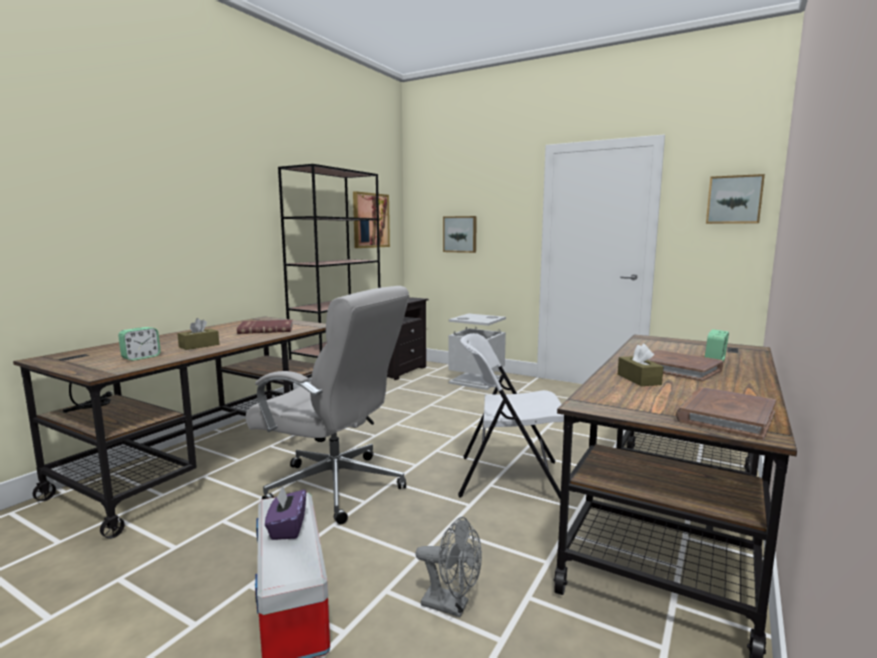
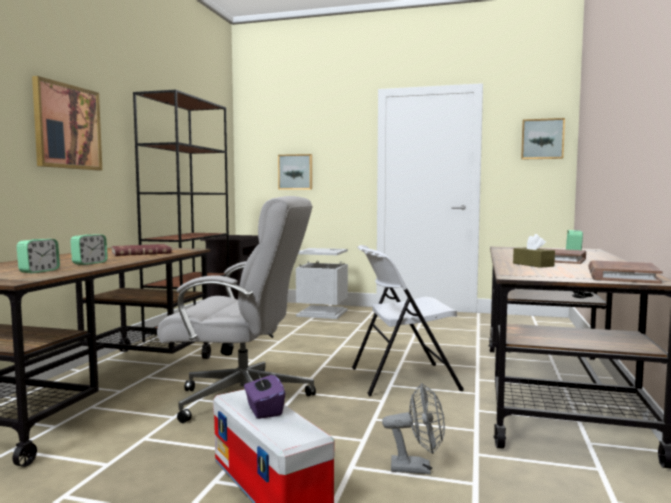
camera: 15 degrees left, 5 degrees down
brown tissue box [177,318,219,350] -> alarm clock [70,234,108,265]
picture [353,191,390,248] -> picture moved to [32,76,102,170]

